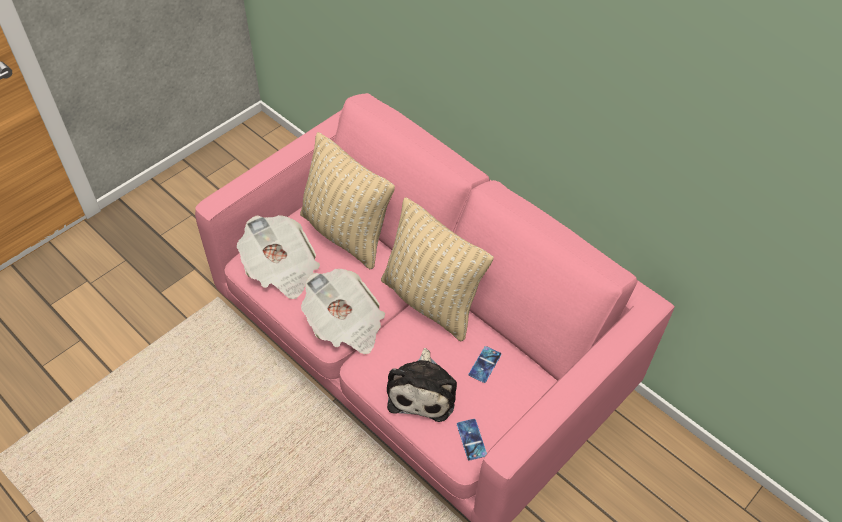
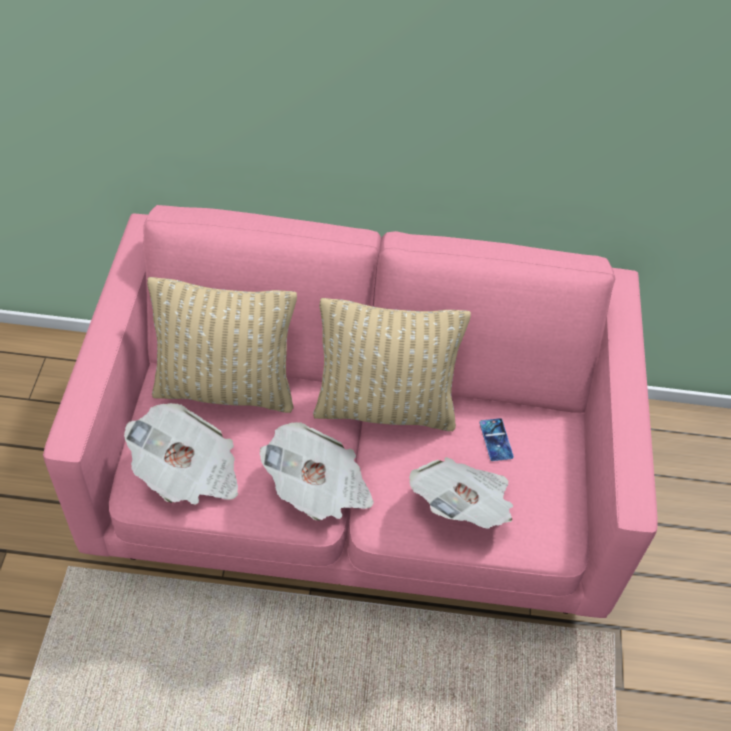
camera: 40 degrees left, 0 degrees up
plush toy [387,348,457,422] -> newspaper [409,457,513,529]
phone [457,419,487,461] -> none

